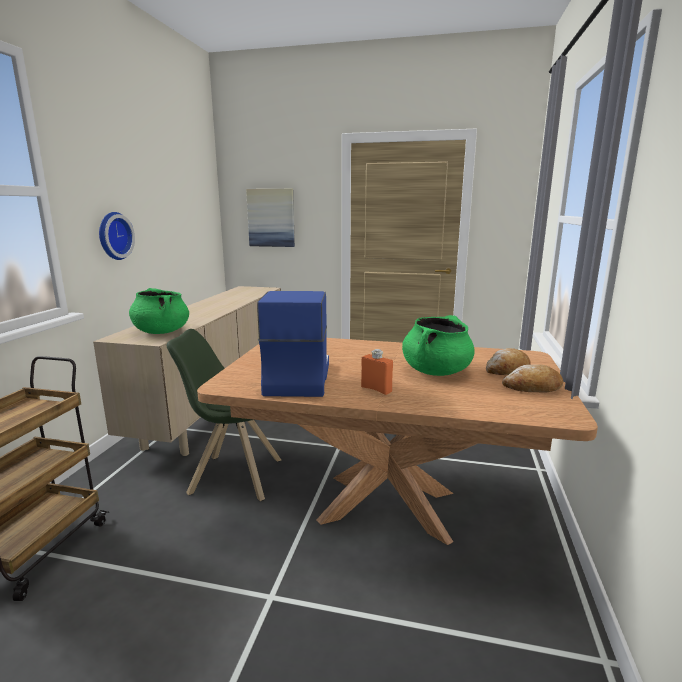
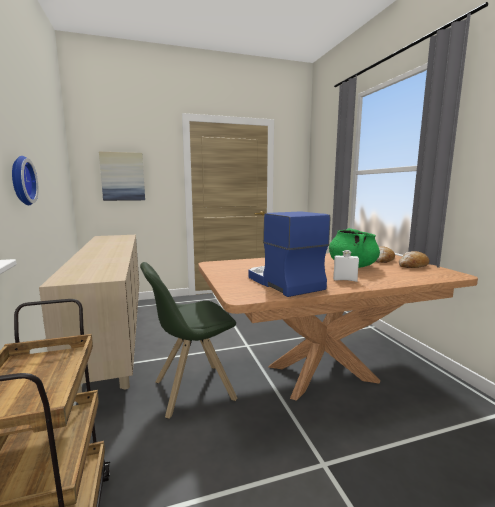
camera: 30 degrees left, 5 degrees down
green cooking pot [129,288,189,334] -> none
orange bottle [361,349,393,395] -> white bottle [333,250,359,282]

